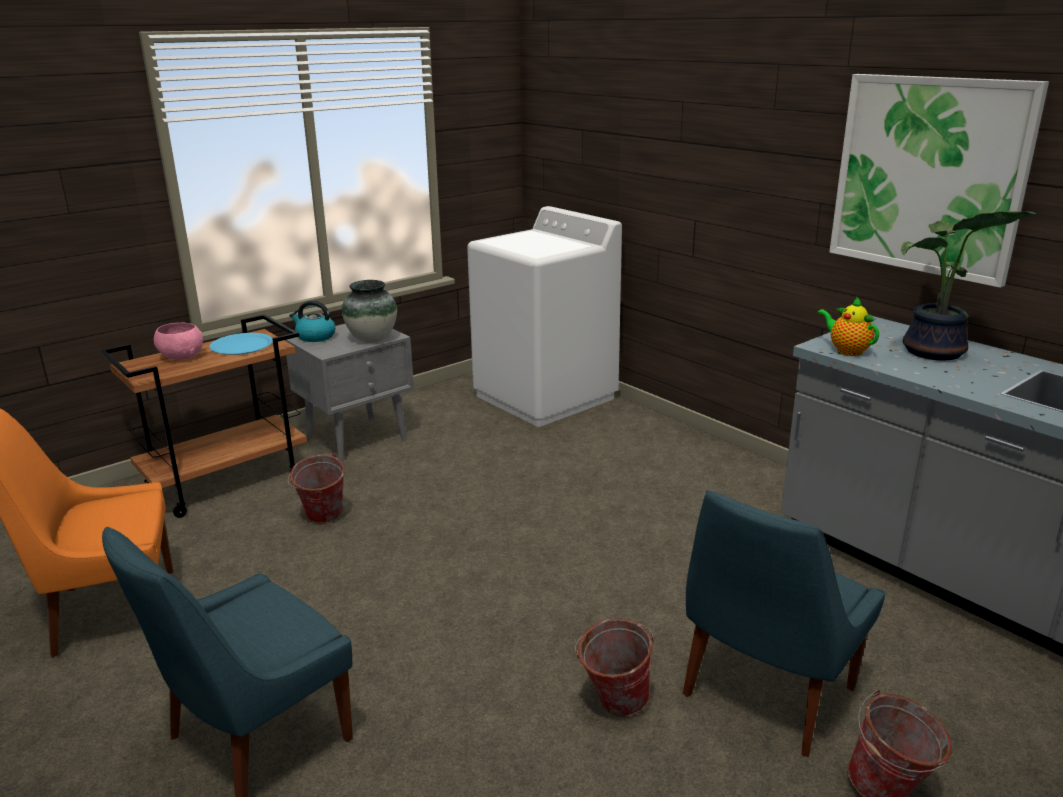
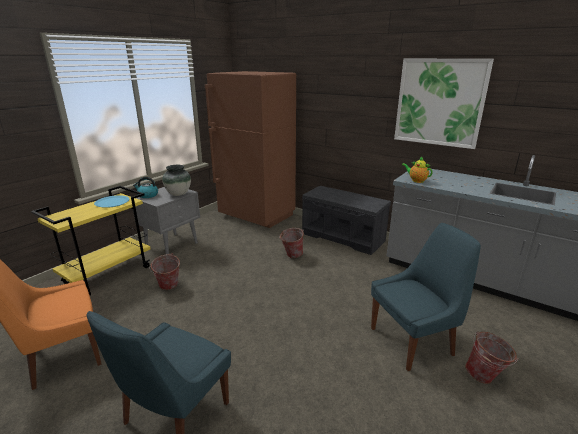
camera: 15 degrees left, 0 degrees up
brown cart [100,314,307,518] -> yellow cart [31,186,151,295]
pink bowl [154,323,203,360] -> none
white washing machine [467,206,622,427] -> brown fridge [205,71,296,228]
bucket [575,618,654,717] -> bucket moved to [279,228,304,258]
blue chair [683,490,886,757] -> blue chair turned 135 degrees counterclockwise [371,223,481,371]
potted plant [901,211,1036,360] -> none
none -> grey bench [302,186,391,255]

